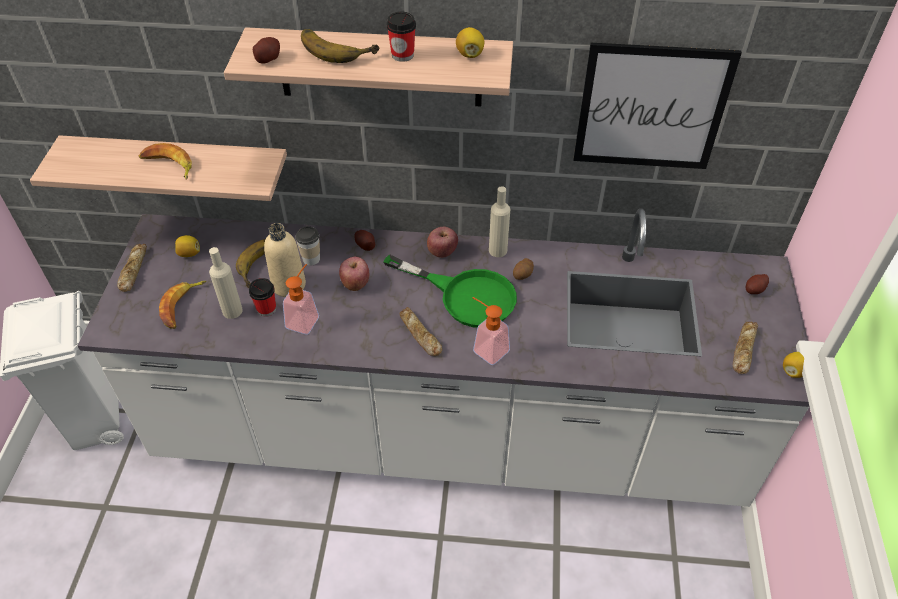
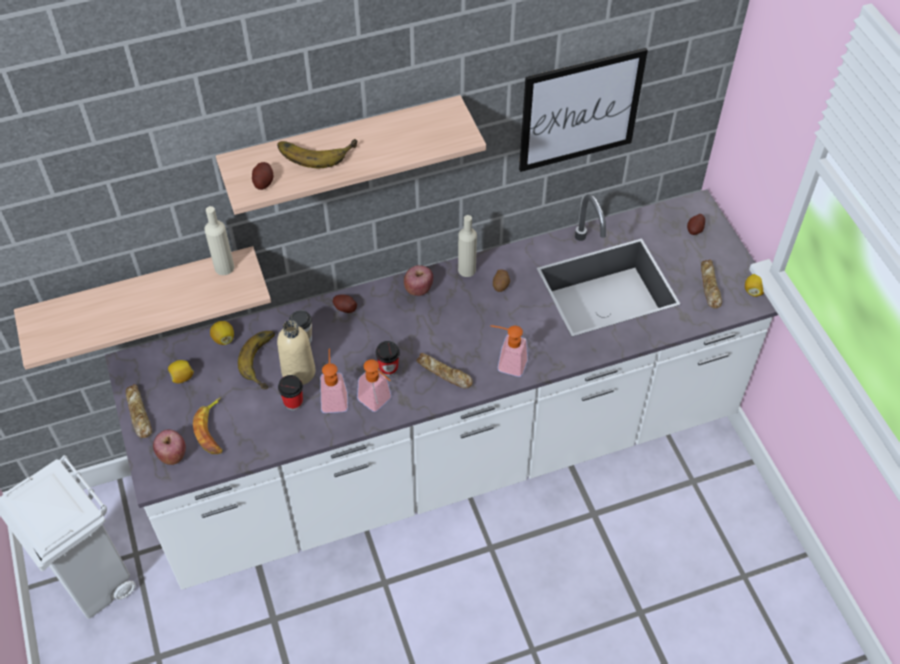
camera: 25 degrees left, 5 degrees up
banana [139,143,192,180] -> none
beige bottle [209,247,243,319] -> beige bottle moved to [204,206,234,275]
apple [339,257,370,291] -> apple moved to [153,429,186,465]
green frying pan [383,254,517,328] -> none
cup [386,12,416,62] -> cup moved to [376,341,400,376]
lemon [456,27,484,58] -> lemon moved to [210,321,234,345]
none -> soap dispenser [357,359,392,412]

